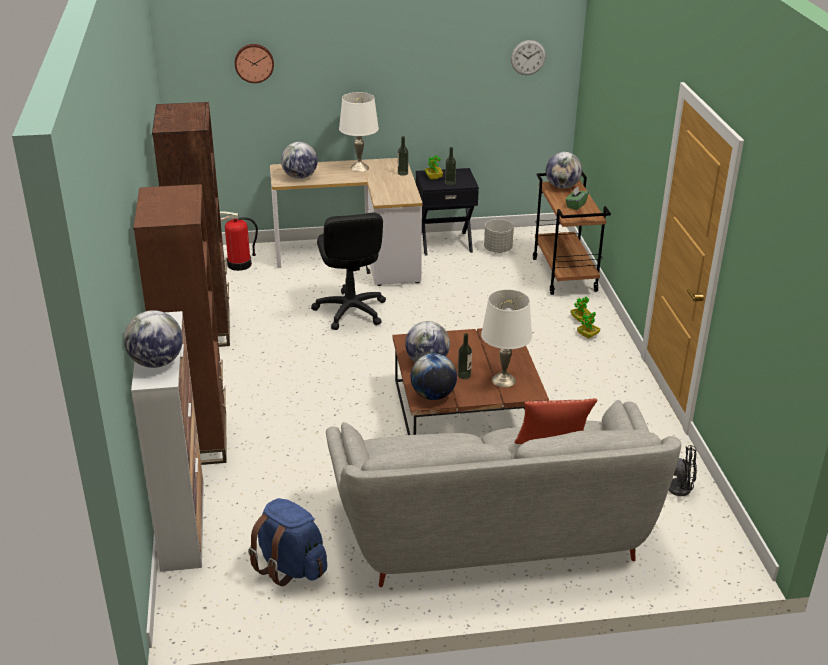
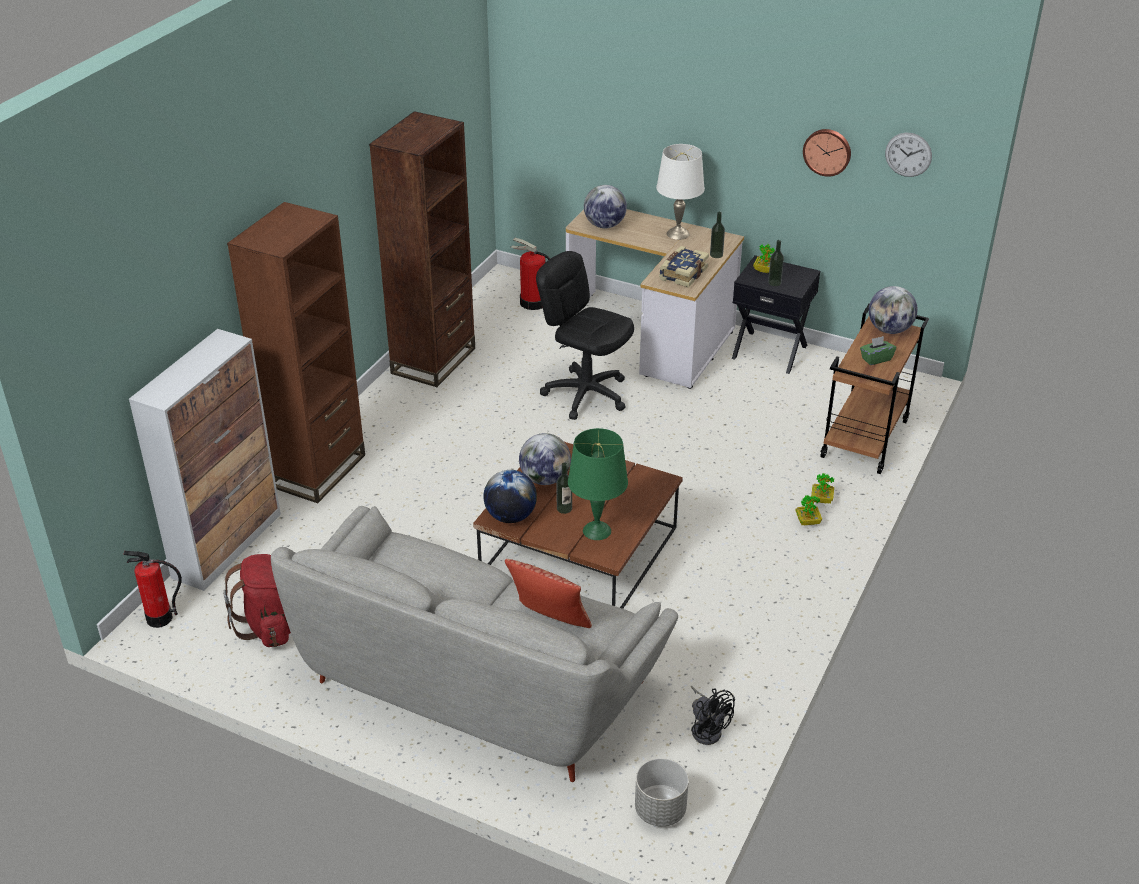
camera: 35 degrees right, 5 degrees up
globe [124,310,183,368] -> none
wall clock [235,44,274,83] -> wall clock moved to [803,129,851,177]
blue backpack [248,498,327,586] -> red backpack [223,554,291,647]
black office chair [311,213,386,330] -> black office chair turned 105 degrees clockwise [536,251,634,420]
white table lamp [481,290,532,387] -> green table lamp [568,428,628,540]
grey planter [484,219,514,253] -> grey planter moved to [635,758,689,827]
none -> fire extinguisher [123,551,182,628]
none -> book [659,246,709,287]

